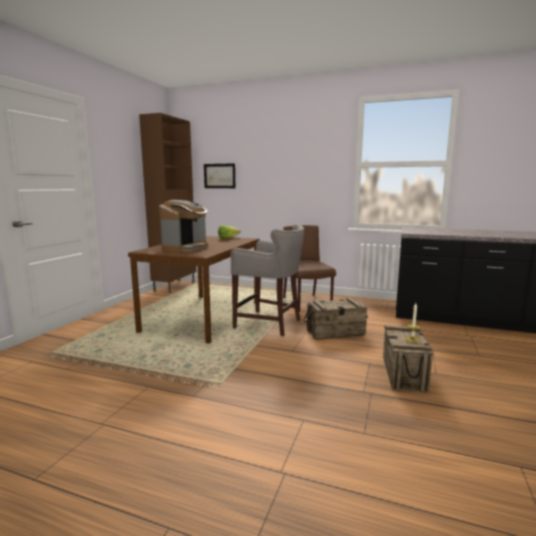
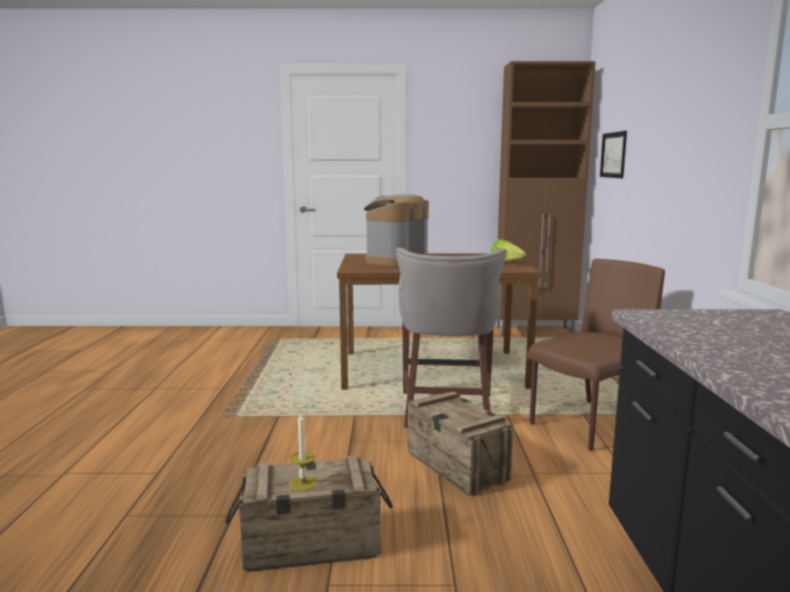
camera: 70 degrees right, 0 degrees up
coffee machine [159,200,208,252] -> coffee machine turned 120 degrees clockwise [364,194,429,267]

